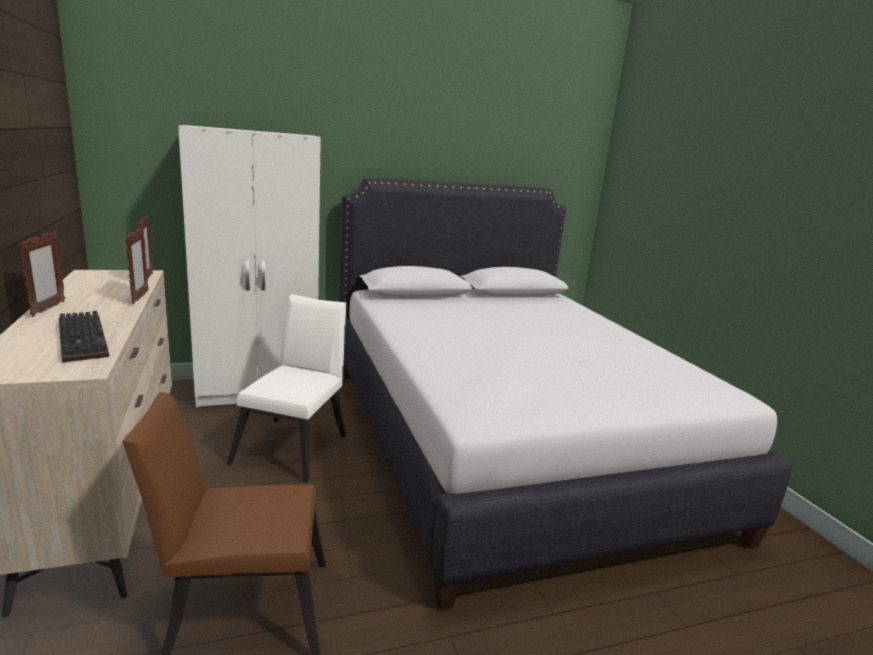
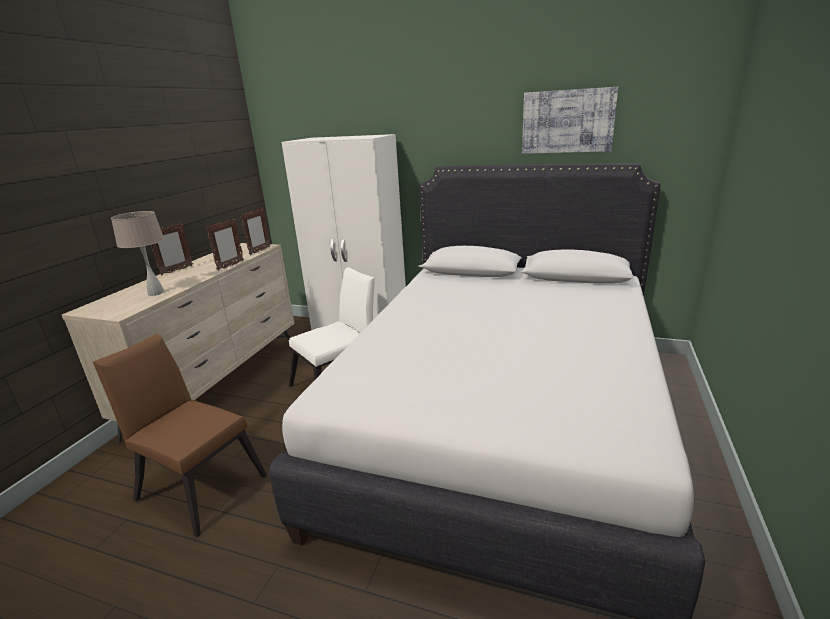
camera: 40 degrees right, 5 degrees up
keyboard [59,310,109,362] -> beige table lamp [111,211,164,296]
none -> picture [522,87,618,154]

